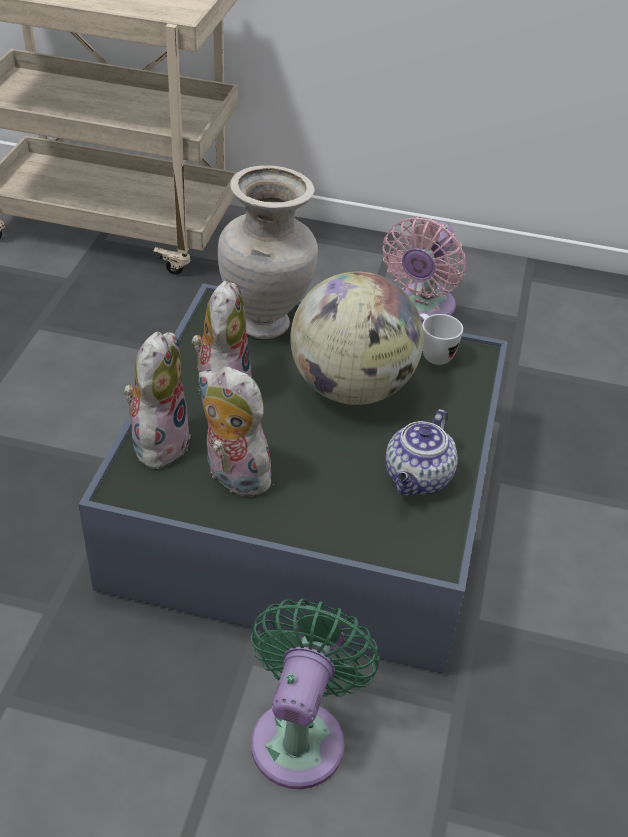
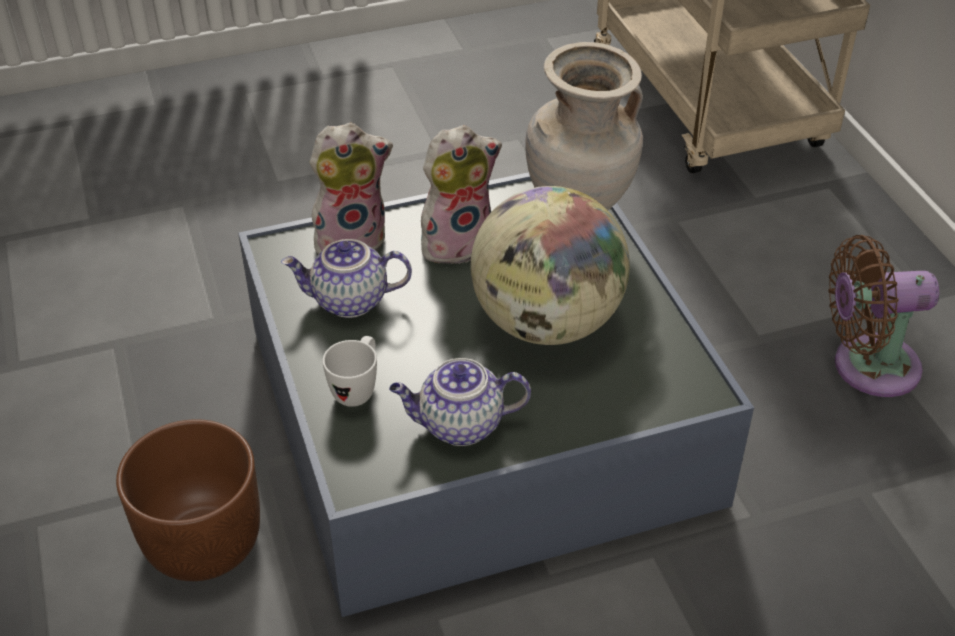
camera: 60 degrees right, 0 degrees up
plush toy [198,366,274,497] -> teapot [281,239,412,318]
green fan [251,599,380,789] -> brown planter [116,419,260,581]
pink fan [382,217,466,323] -> brown fan [828,235,939,397]
white mug [420,313,463,365] -> white mug moved to [322,336,377,407]

